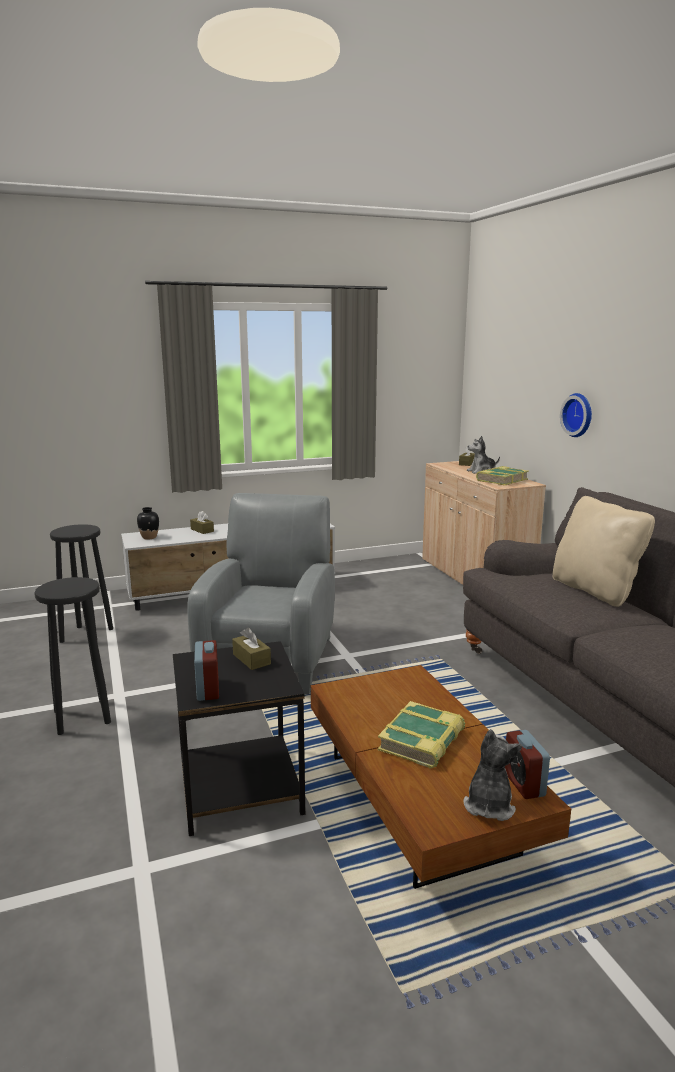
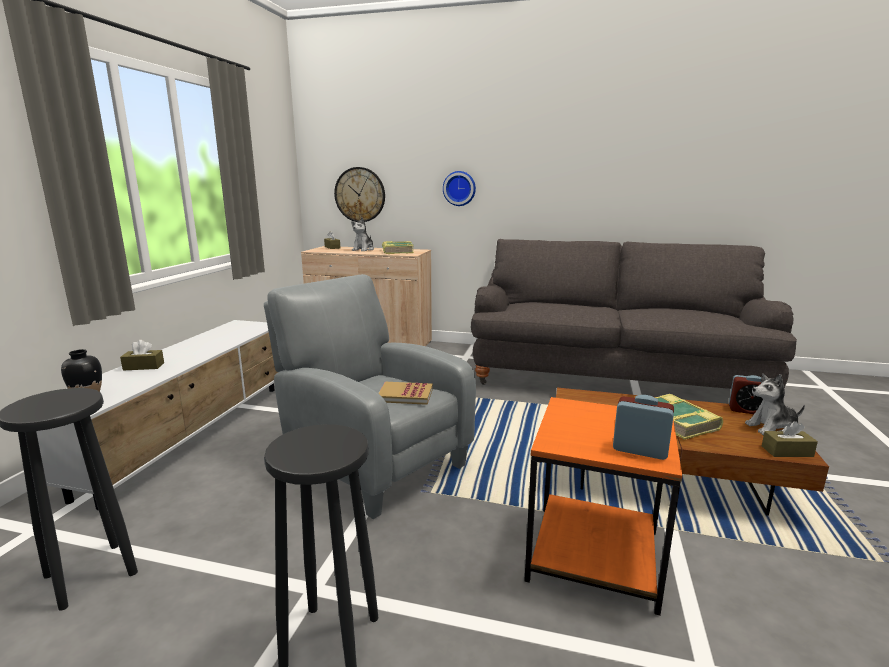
camera: 55 degrees left, 0 degrees up
black side table [173,641,305,836] -> orange side table [524,397,682,616]
brown tissue box [232,628,271,670] -> brown tissue box moved to [762,421,818,457]
plush toy [463,729,522,821] -> plush toy turned 60 degrees counterclockwise [745,374,805,435]
beige pillow [553,496,655,607] -> none
none -> wall clock [334,167,385,222]
none -> book [378,382,433,405]

